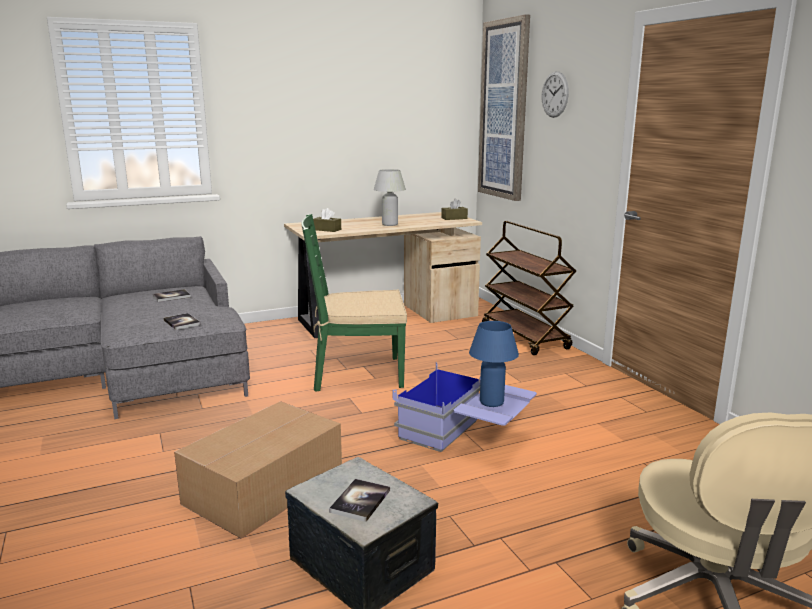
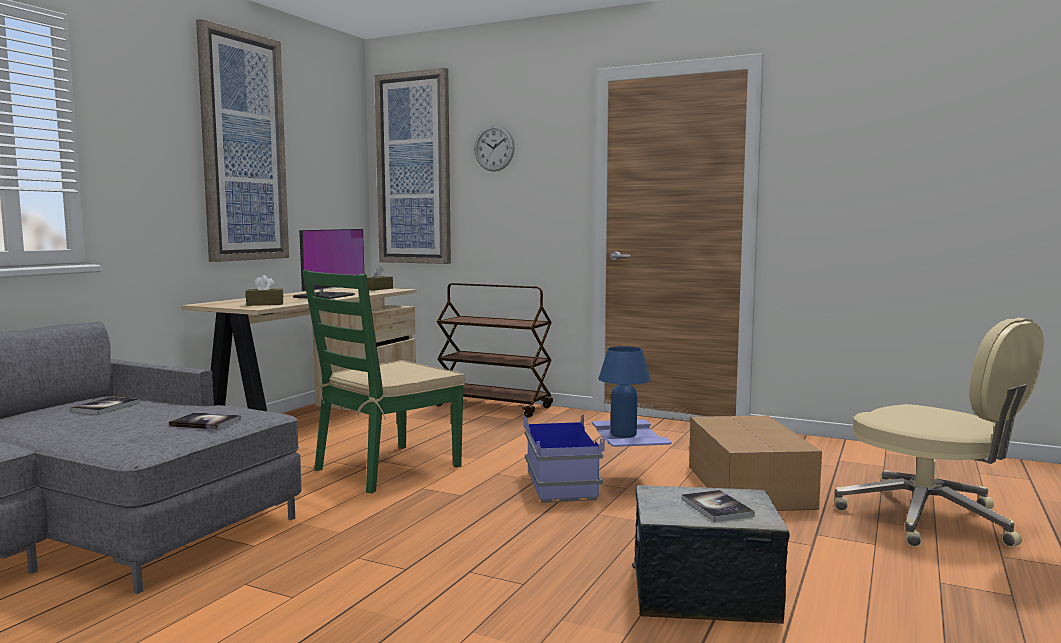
camera: 40 degrees left, 10 degrees down
cardboard box [174,401,342,539] -> cardboard box moved to [689,415,822,511]
white table lamp [374,169,406,226] -> monitor [293,229,364,299]
none -> picture [196,19,289,262]

